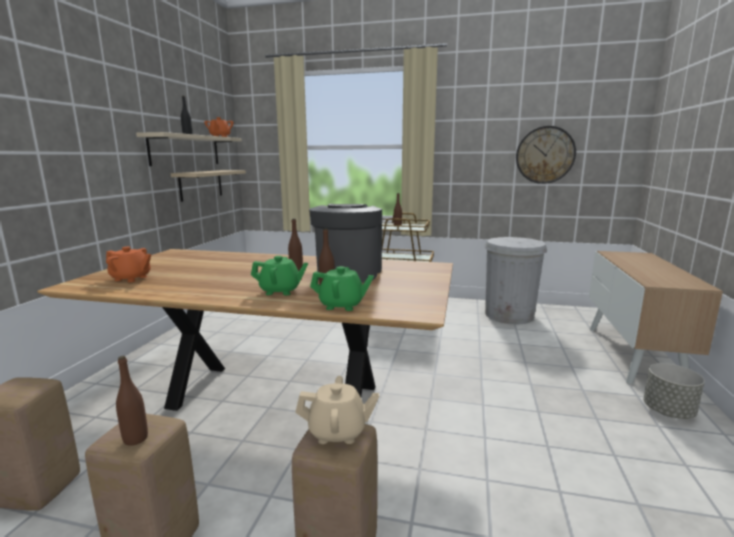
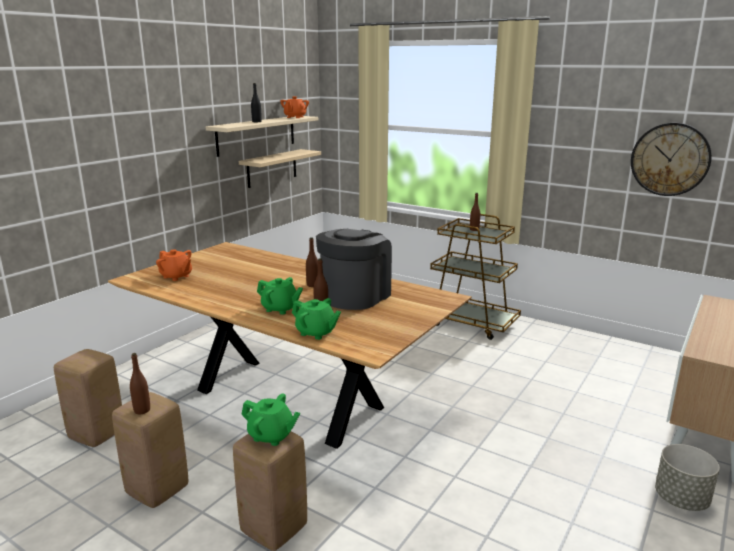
camera: 20 degrees right, 5 degrees up
beige teapot [295,376,379,444] -> green teapot [241,393,300,446]
white trash can [485,237,547,324] -> none

